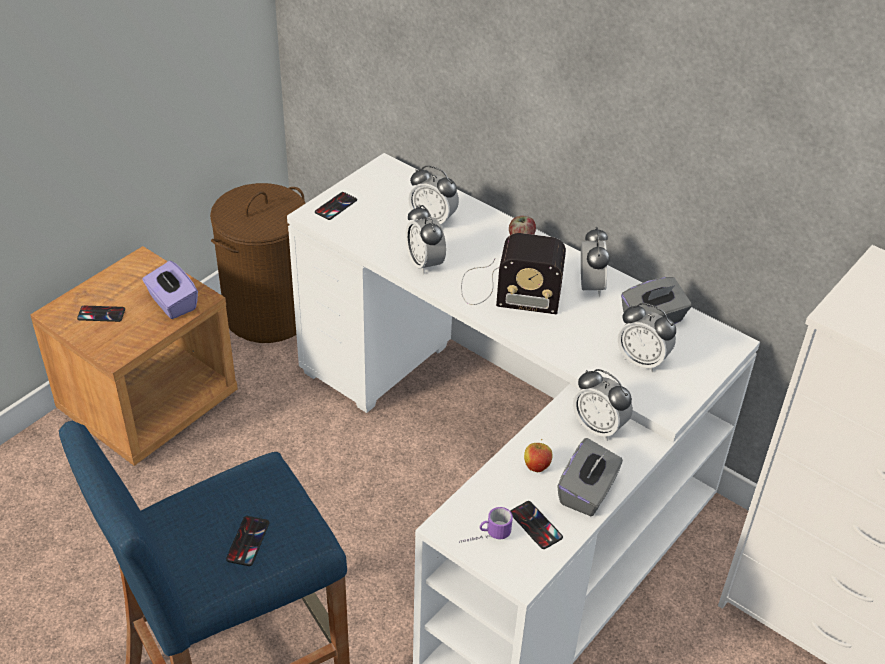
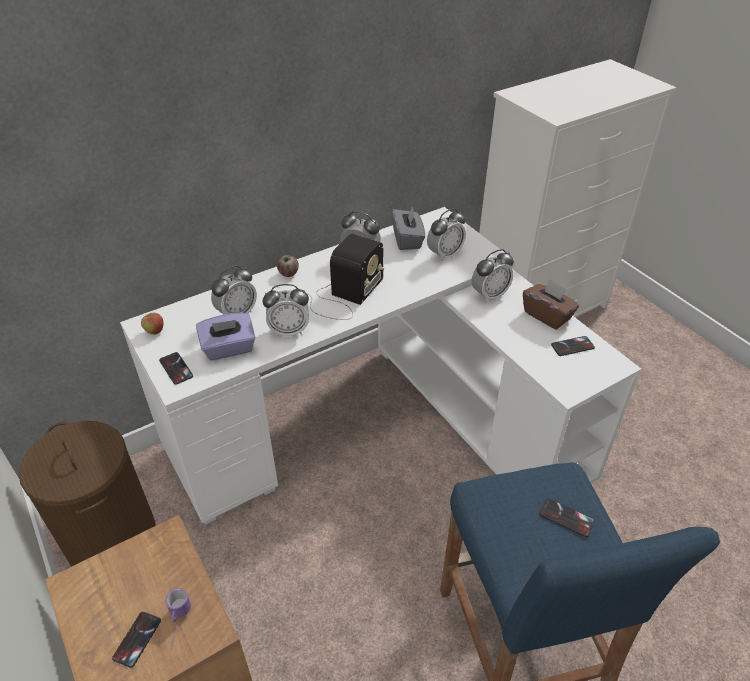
camera: 70 degrees left, 0 degrees up
purple tissue box [142,261,198,319] -> purple tissue box moved to [196,313,255,360]
mug [459,507,513,543] -> mug moved to [165,588,191,647]
apple [524,439,553,472] -> apple moved to [141,313,164,335]
grey tissue box [557,438,623,516] -> brown tissue box [523,279,579,330]

